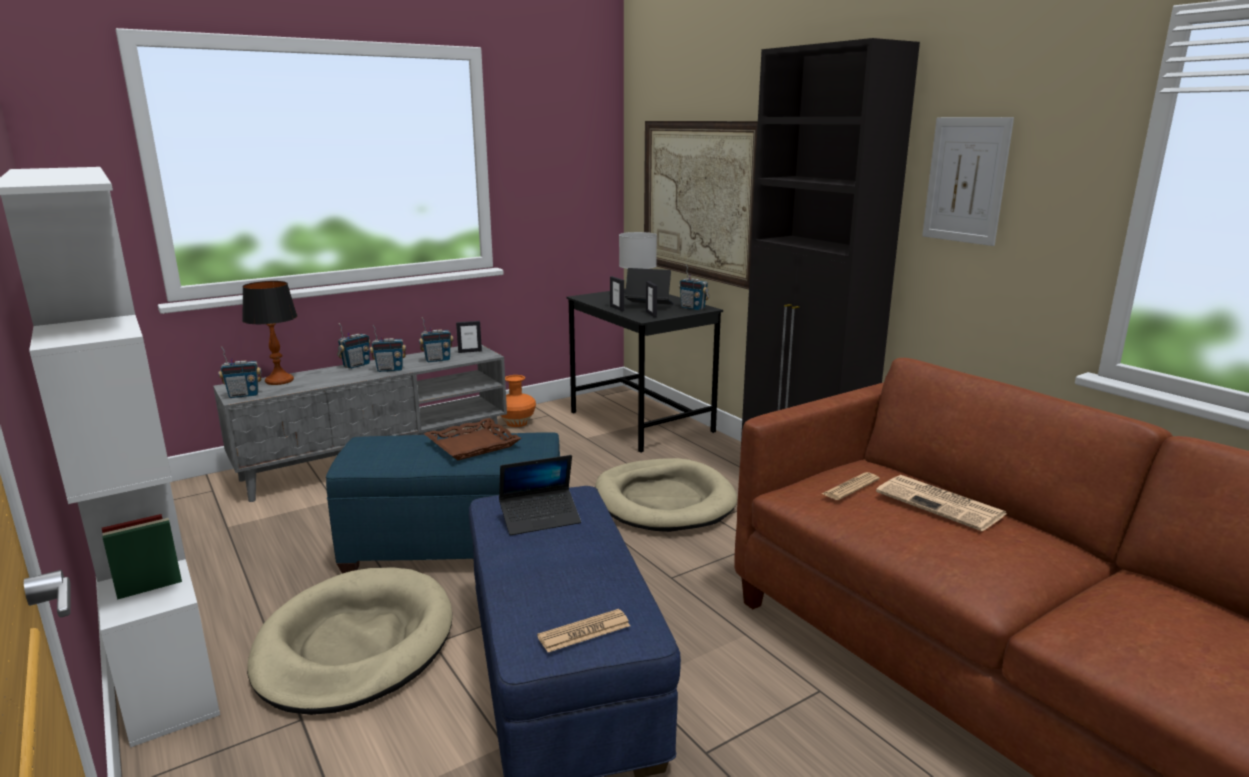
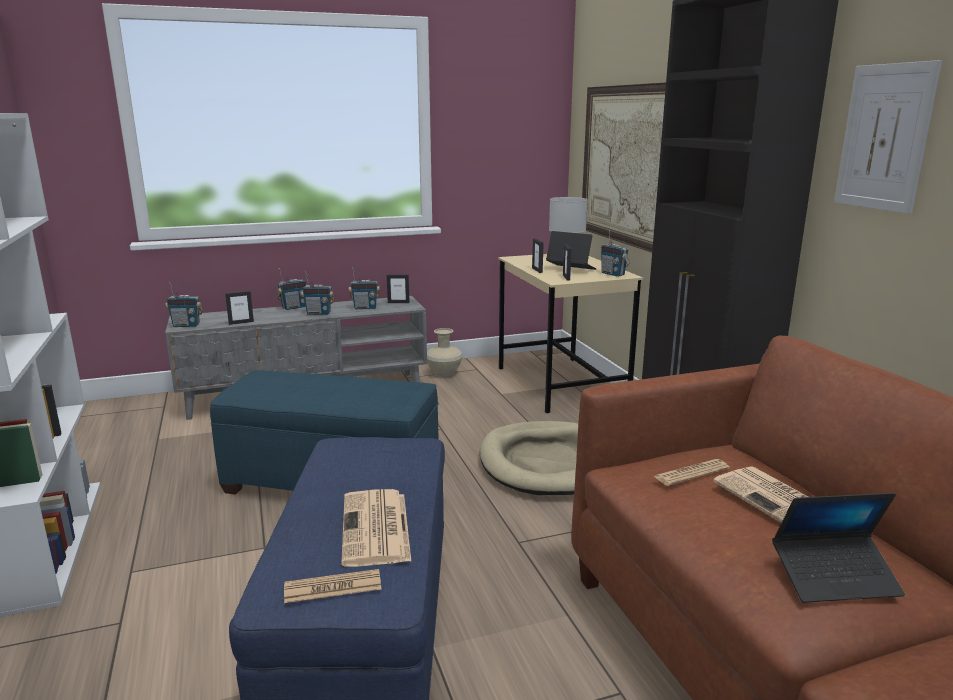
camera: 15 degrees right, 0 degrees up
table lamp [242,281,297,385] -> none
beige dog bed [247,568,452,715] -> none
brown tray [424,418,521,460] -> none
laptop [499,455,581,535] -> laptop moved to [772,493,905,603]
orange vase [501,375,536,427] -> beige vase [427,328,463,378]
black desk [567,289,723,453] -> beige desk [498,254,643,414]
none -> picture frame [225,291,254,325]
none -> newspaper [341,489,411,567]

